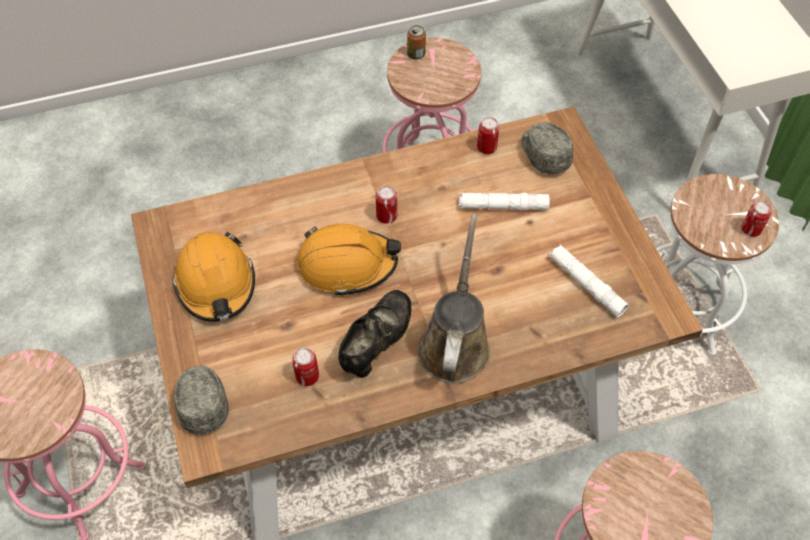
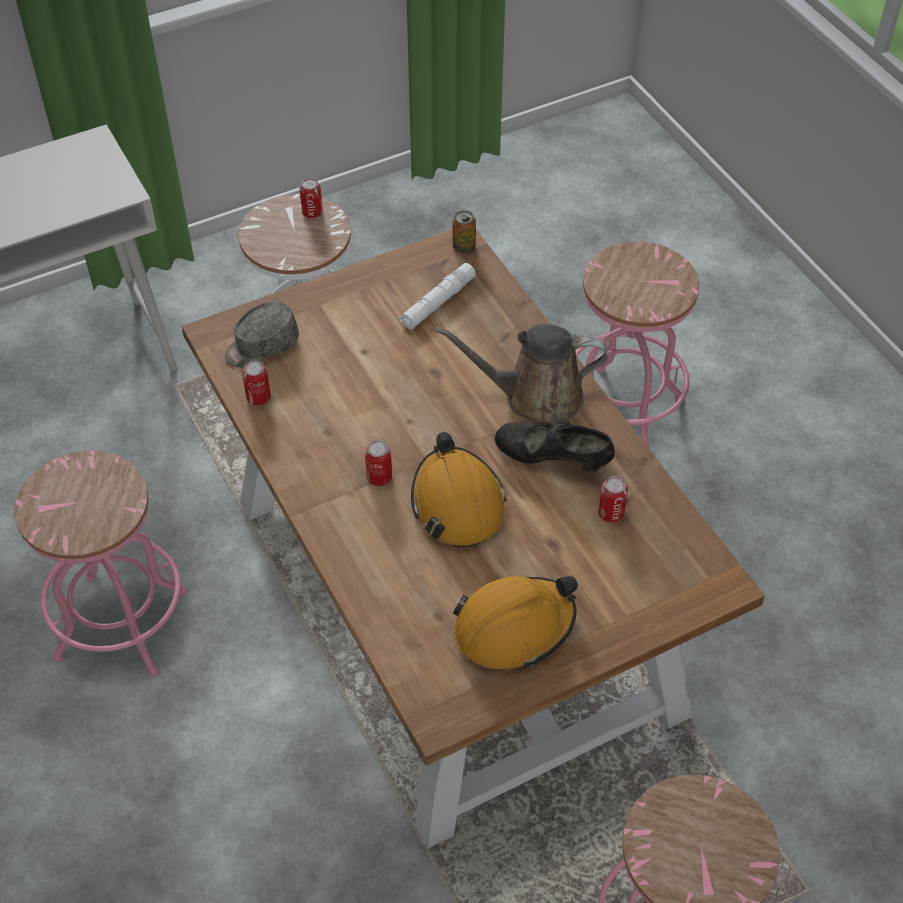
camera: 100 degrees left, 5 degrees down
grey cap [174,366,229,435] -> none
can [407,25,426,59] -> can moved to [452,210,476,253]
white flashlight [458,193,550,211] -> none

